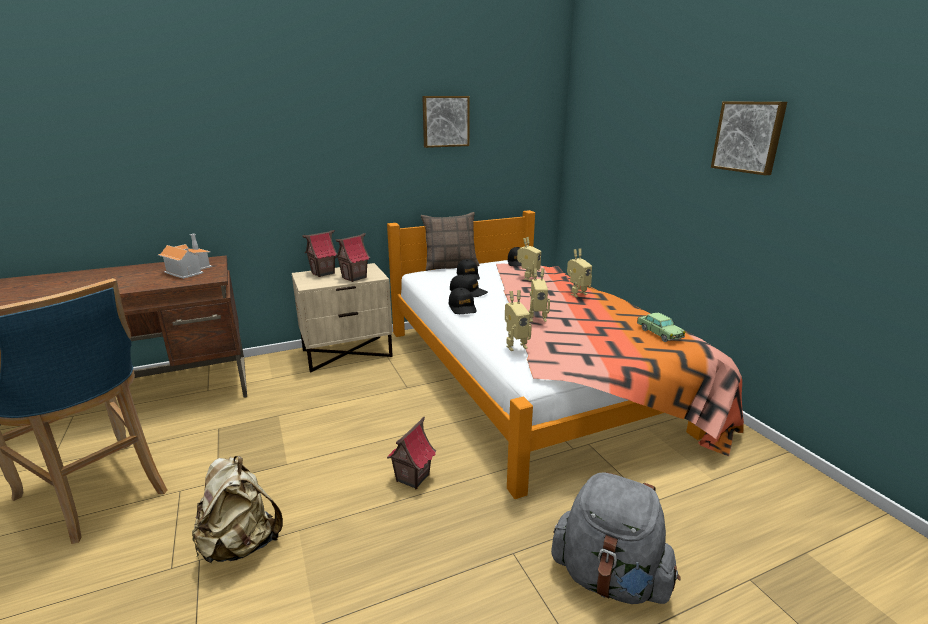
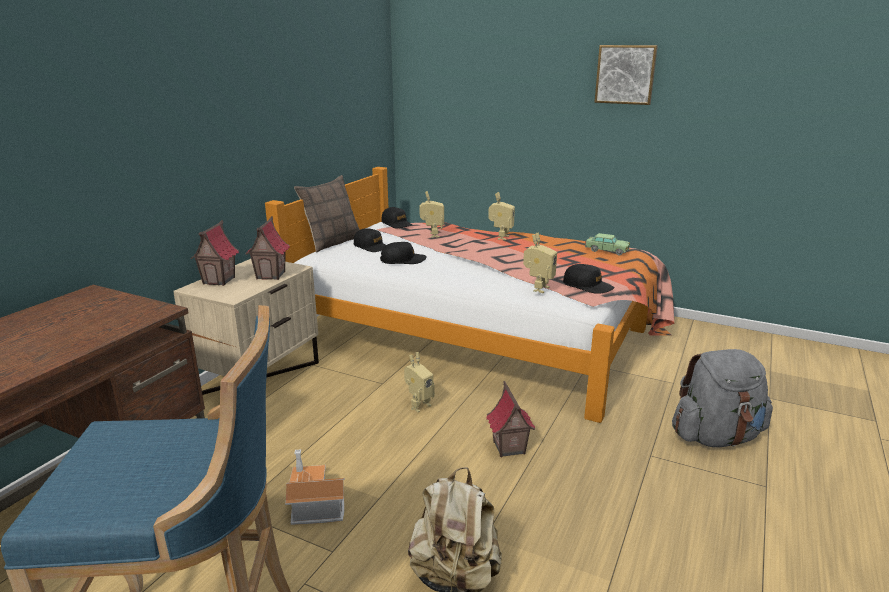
camera: 40 degrees left, 0 degrees up
toy house [158,234,212,279] -> toy house moved to [285,449,345,525]
picture [422,96,470,148] -> none
black cap [448,288,477,314] -> black cap moved to [563,264,615,294]
toy robot [529,268,550,322] -> toy robot moved to [404,352,435,412]

